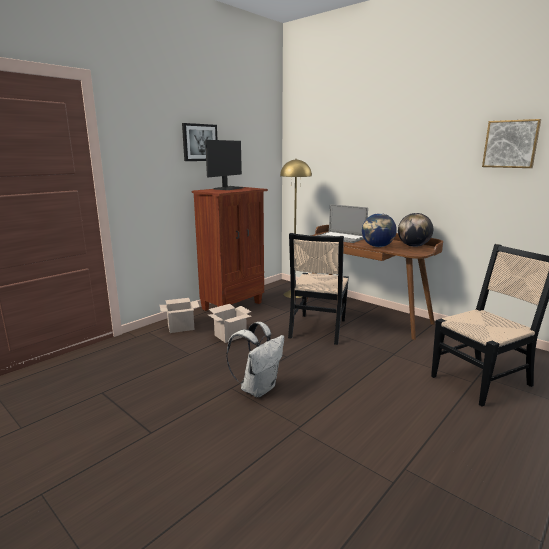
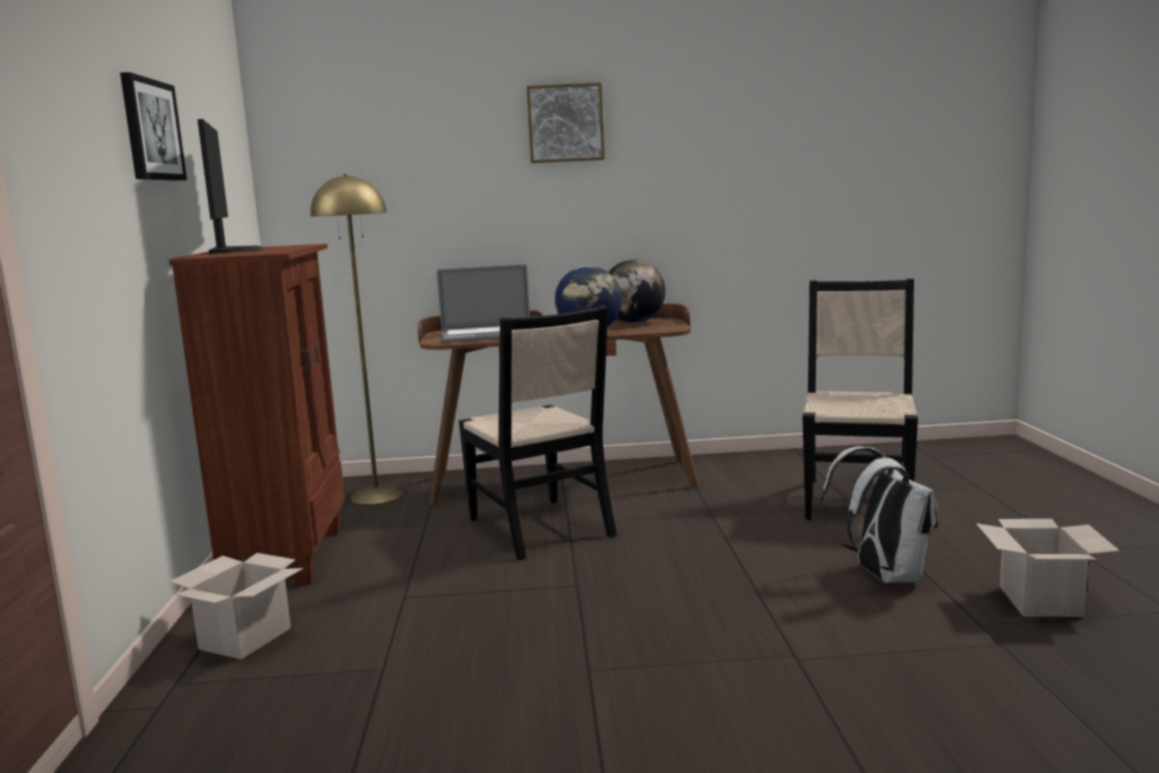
camera: 45 degrees left, 5 degrees down
cardboard box [208,304,252,343] -> cardboard box moved to [976,519,1120,617]
white backpack [226,322,284,397] -> white backpack moved to [821,446,938,583]
picture [482,119,541,168] -> picture moved to [527,83,605,163]

